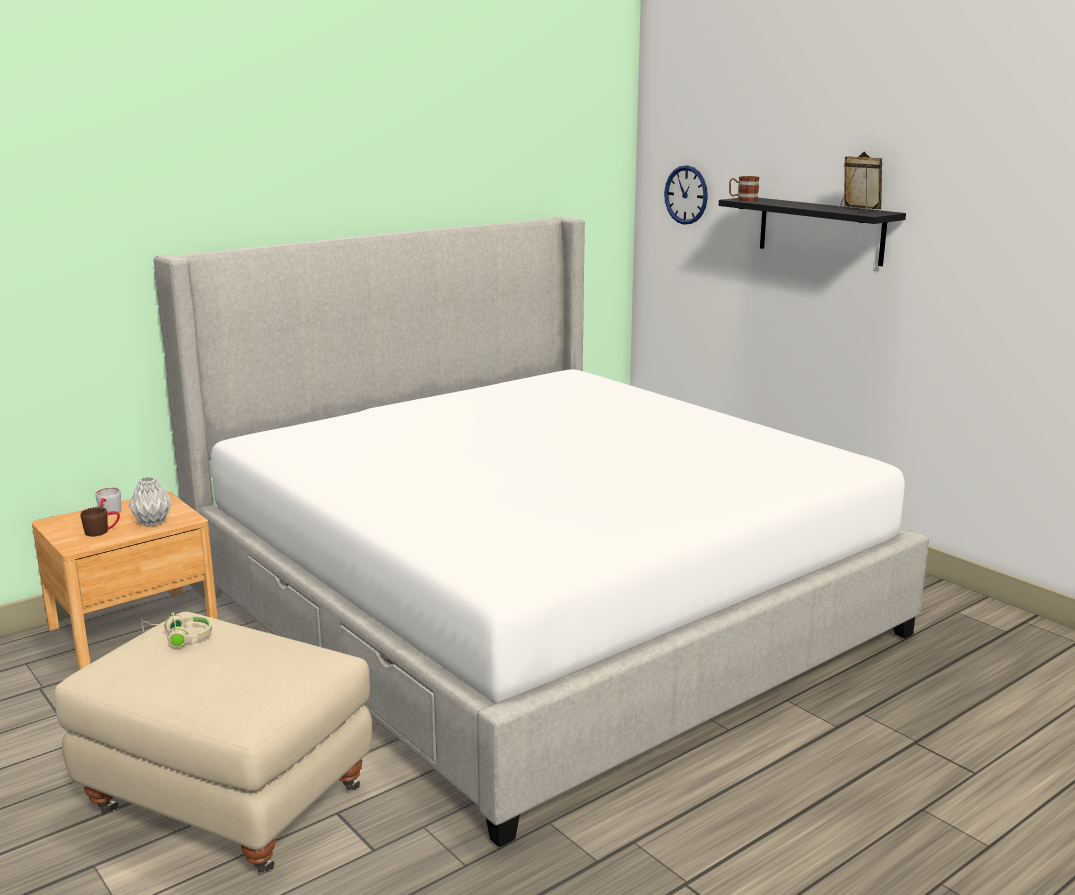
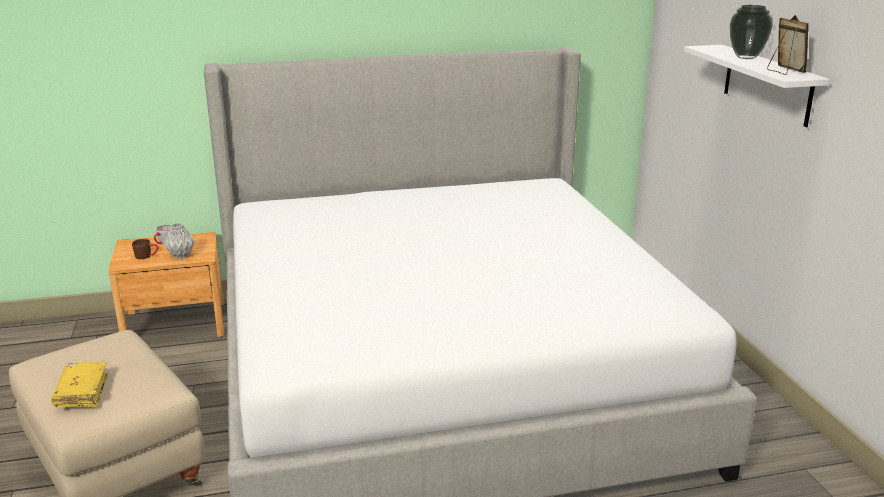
camera: 25 degrees right, 5 degrees up
beige headphones [141,613,212,647] -> none
wall clock [664,165,708,225] -> none
black shelf [719,198,906,266] -> white shelf [684,45,830,127]
mug [729,176,759,201] -> none
none -> yellow book [51,362,108,407]
none -> vase [730,5,773,59]

